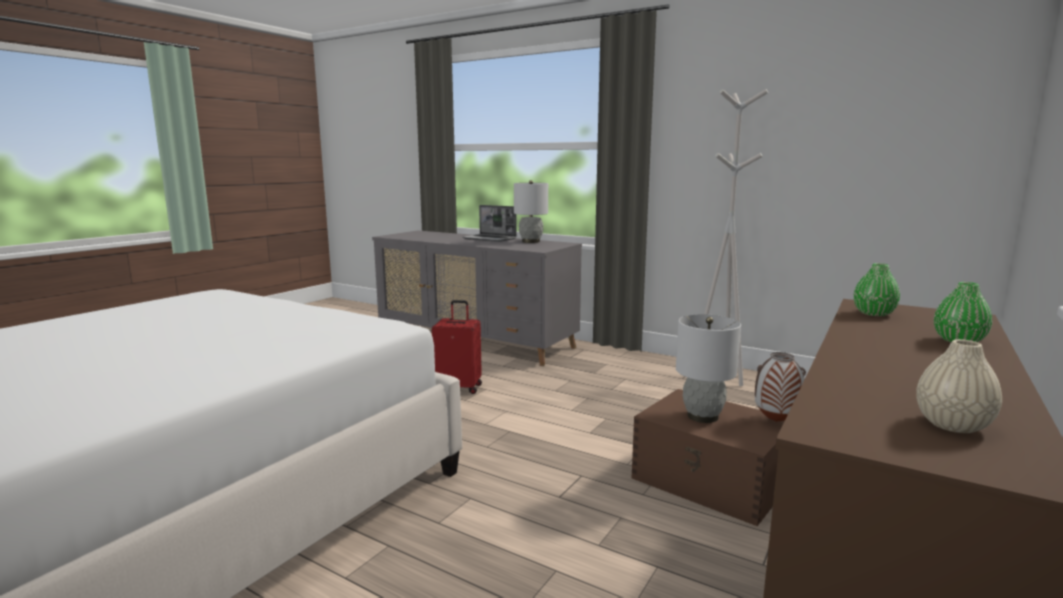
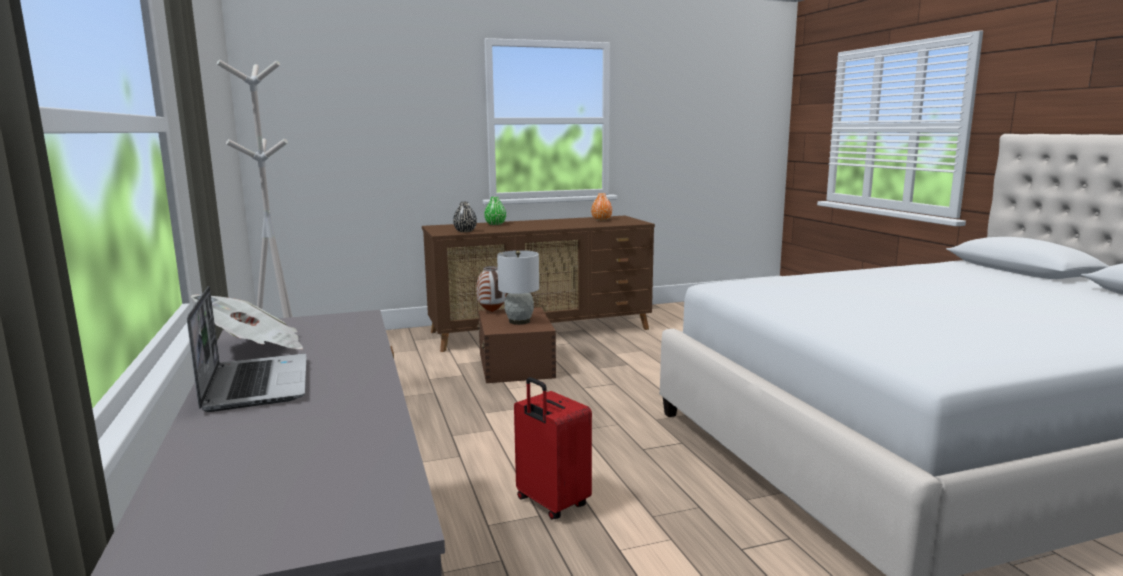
camera: 140 degrees left, 0 degrees up
white table lamp [514,180,548,243] -> newspaper [191,294,303,349]
green vase [854,263,900,316] -> black vase [453,202,477,232]
beige vase [916,339,1002,433] -> orange vase [591,193,612,221]

